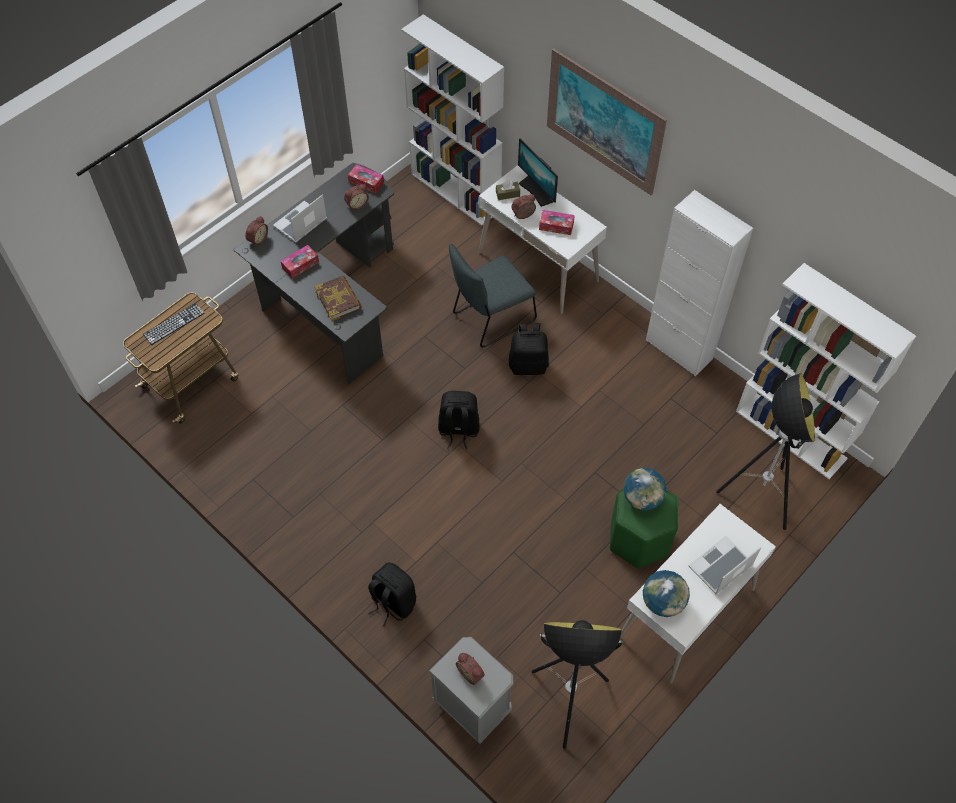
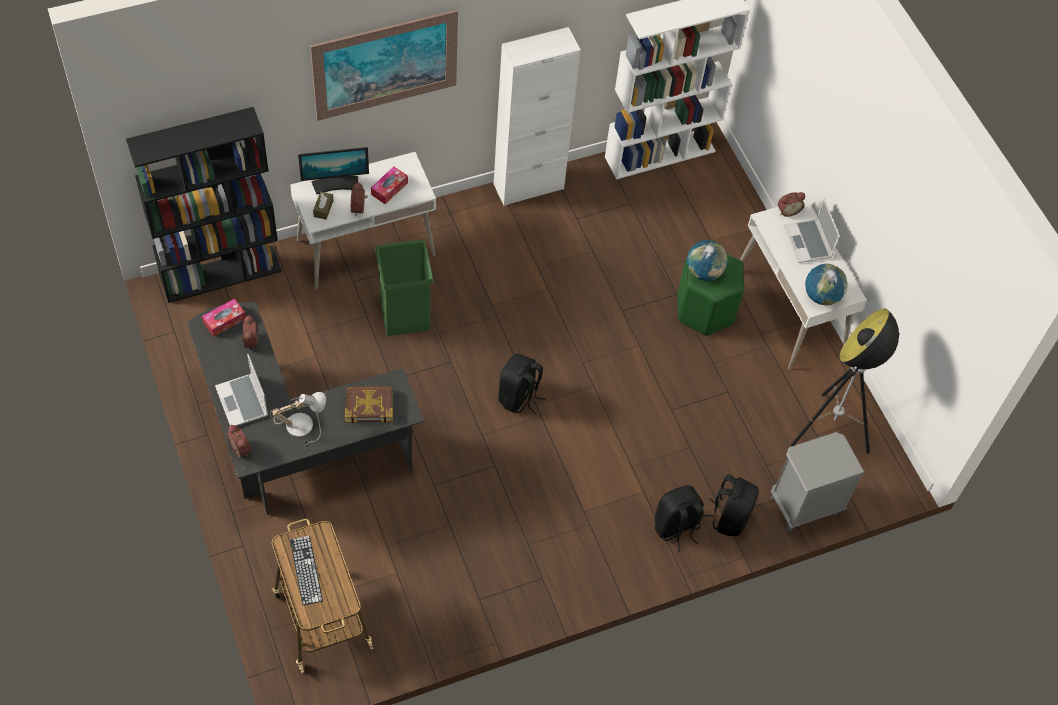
camera: 70 degrees left, 0 degrees up
tissue box [281,245,319,278] -> table lamp [270,392,326,445]
white bookcase [401,14,504,226] -> black bookcase [126,107,282,303]
grey chair [449,244,537,347] -> green trash can [375,239,434,336]
alarm clock [456,653,485,685] -> alarm clock moved to [778,192,805,217]
black backpack [509,323,549,375] -> black backpack moved to [703,474,759,536]
floor lamp [716,373,815,530] -> none

